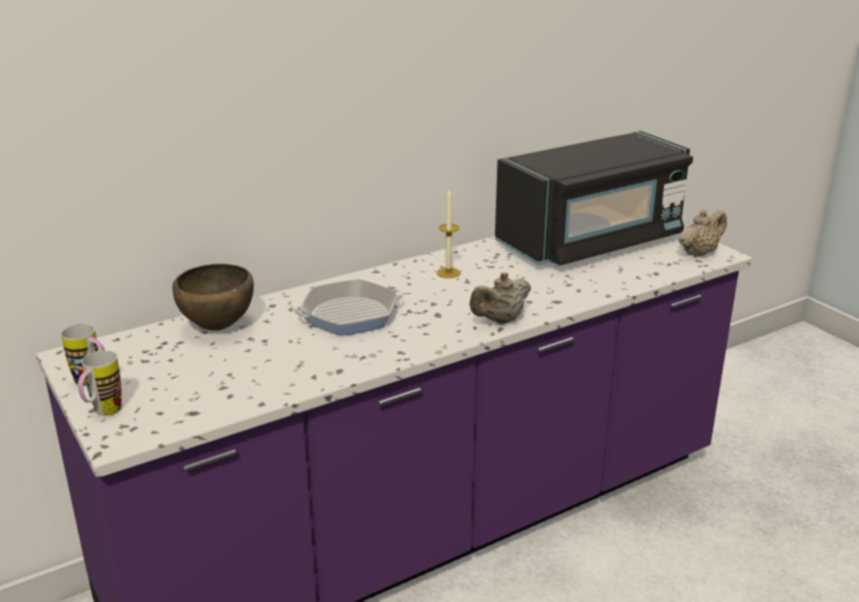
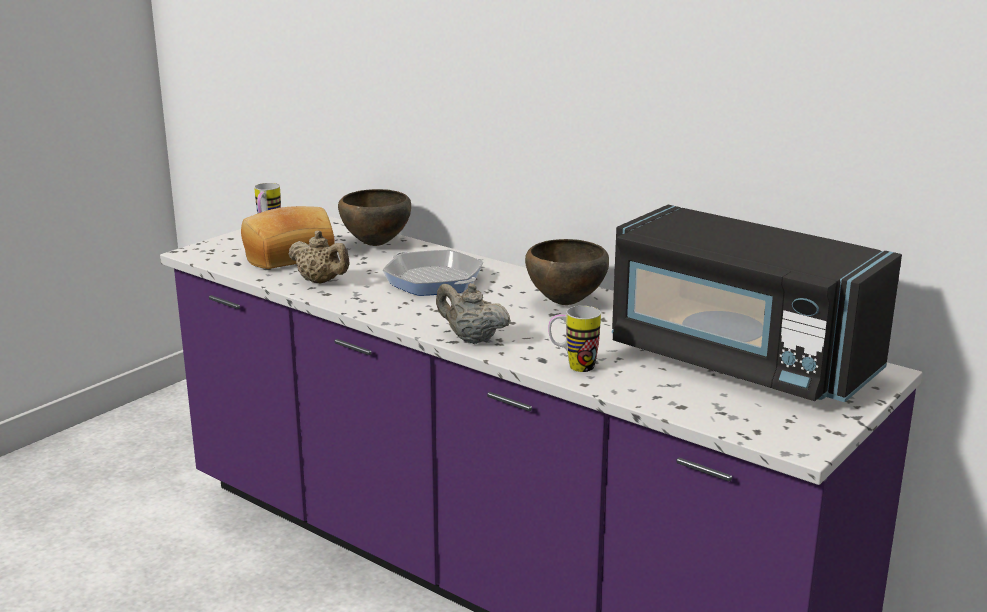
camera: 70 degrees right, 5 degrees down
mug [78,350,122,416] -> mug moved to [548,306,601,372]
candle [437,188,460,278] -> brown bowl [525,239,609,305]
beige teapot [679,210,727,257] -> beige teapot moved to [289,231,350,284]
none -> bread [241,206,335,269]

